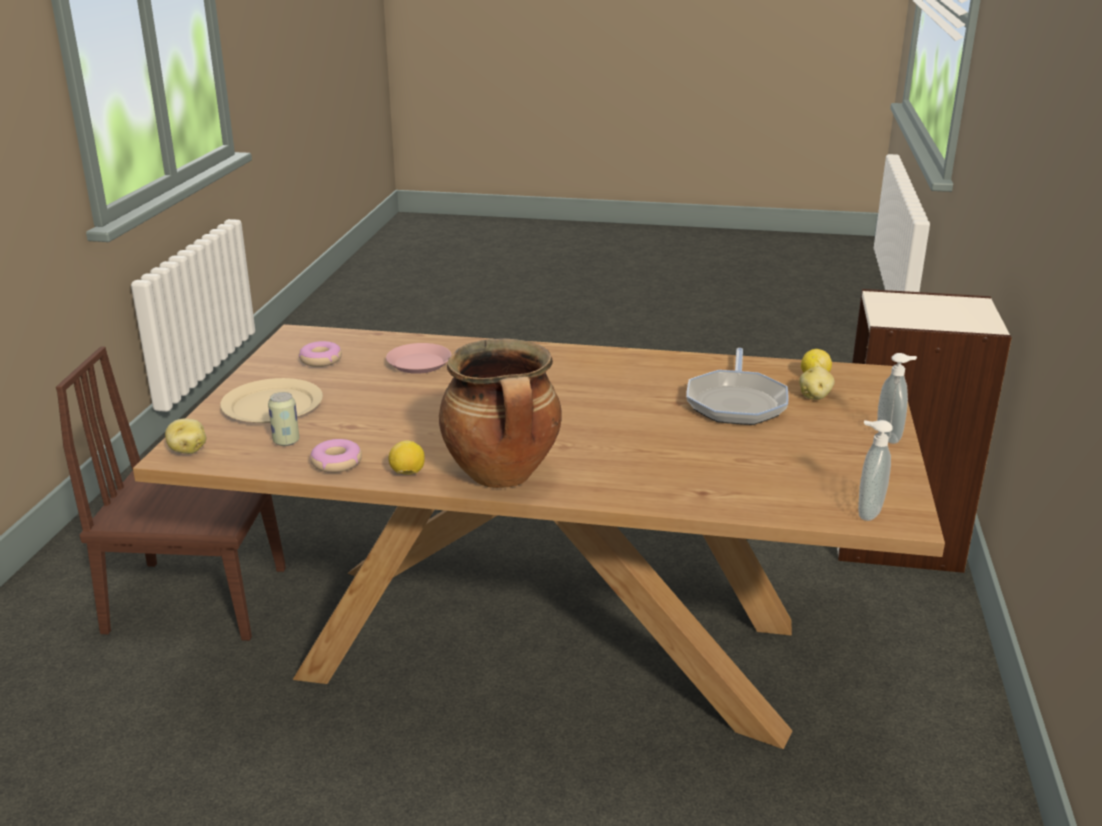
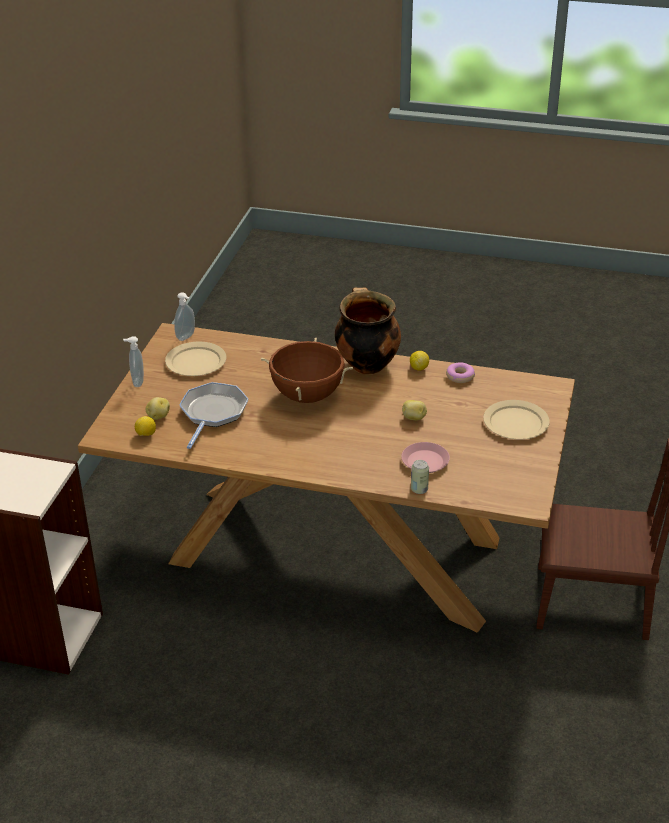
camera: 175 degrees left, 10 degrees up
potato [165,419,206,454] -> potato moved to [402,400,427,420]
can [268,392,299,446] -> can moved to [411,460,429,494]
donut [299,341,342,367] -> none
none -> beige plate [165,342,227,376]
none -> brown cooking pot [261,338,353,403]

